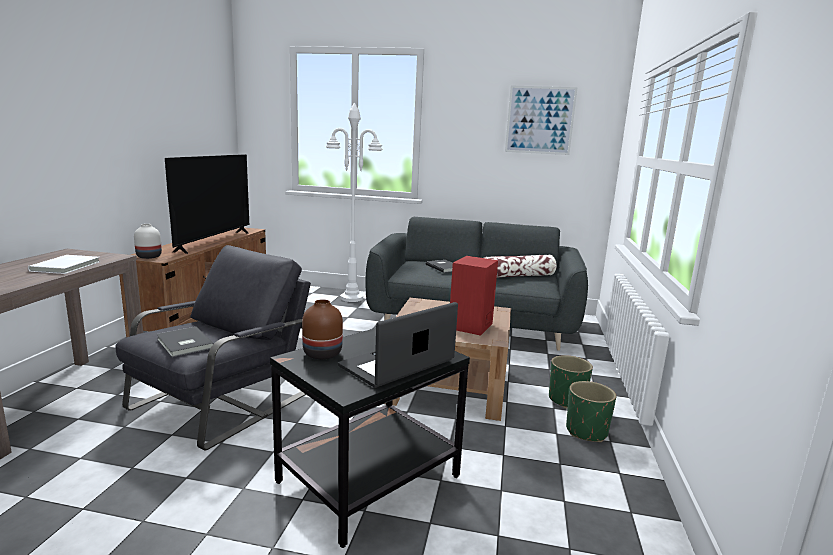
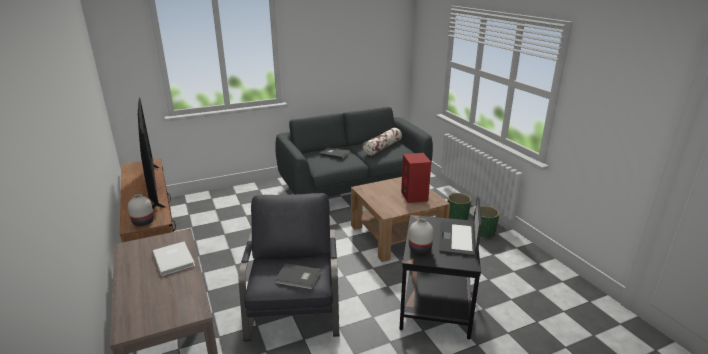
camera: 35 degrees left, 10 degrees up
brown vase [302,299,343,359] -> white vase [409,219,434,254]
white floor lamp [326,103,383,302] -> none
picture [505,85,578,155] -> none

